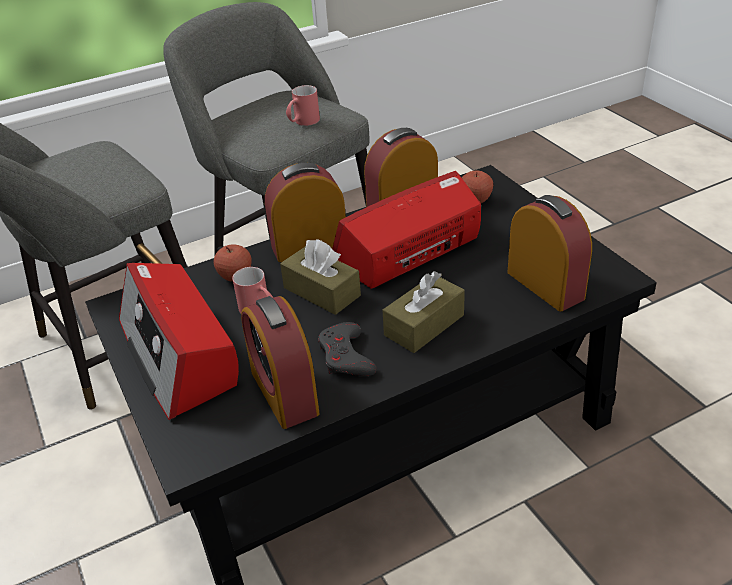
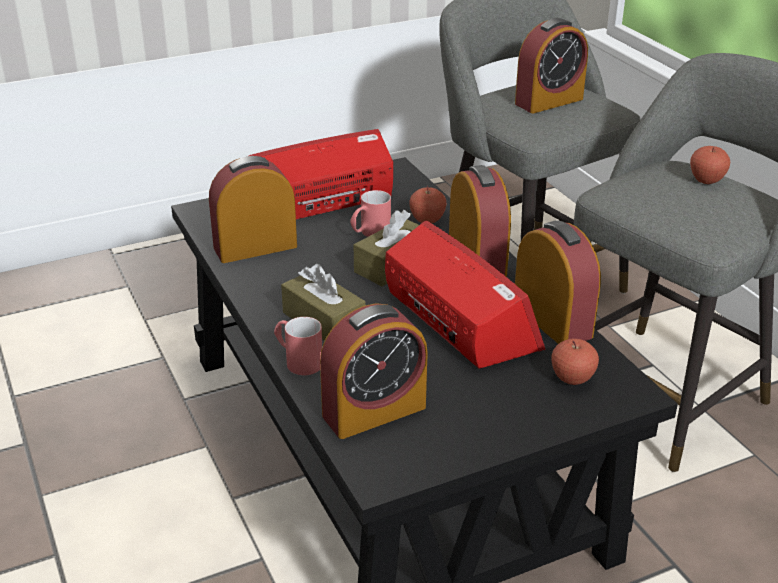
camera: 90 degrees right, 5 degrees down
red mug [286,85,320,126] -> red mug moved to [274,317,322,375]
grey game controller [318,322,377,376] -> none
none -> alarm clock [515,18,588,113]
none -> apple [690,146,730,184]

